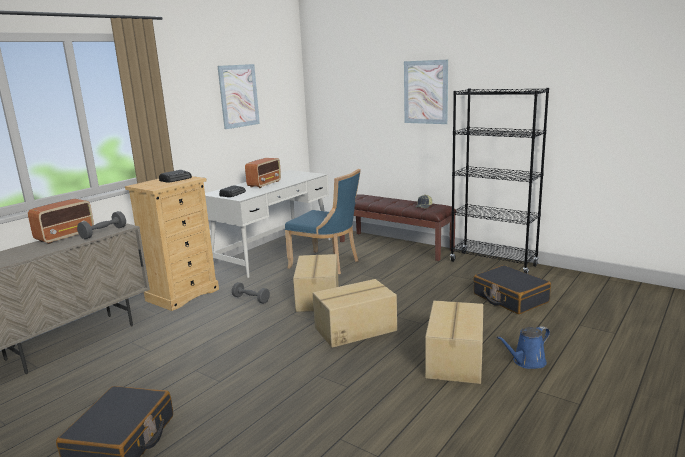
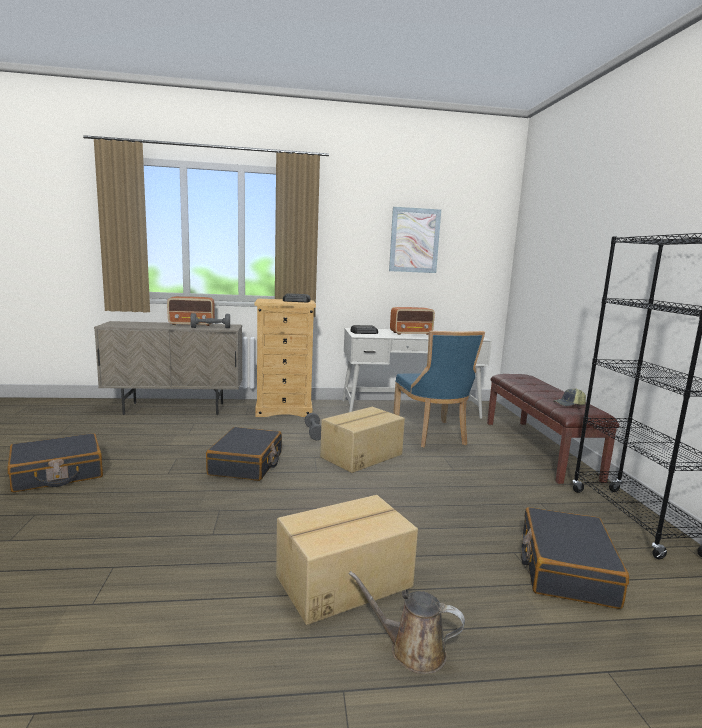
camera: 45 degrees right, 5 degrees down
cardboard box [313,279,397,348] -> none
picture [404,60,448,124] -> none
blue watering can [497,326,550,369] -> brown watering can [349,571,465,674]
none -> black suitcase [206,427,282,481]

